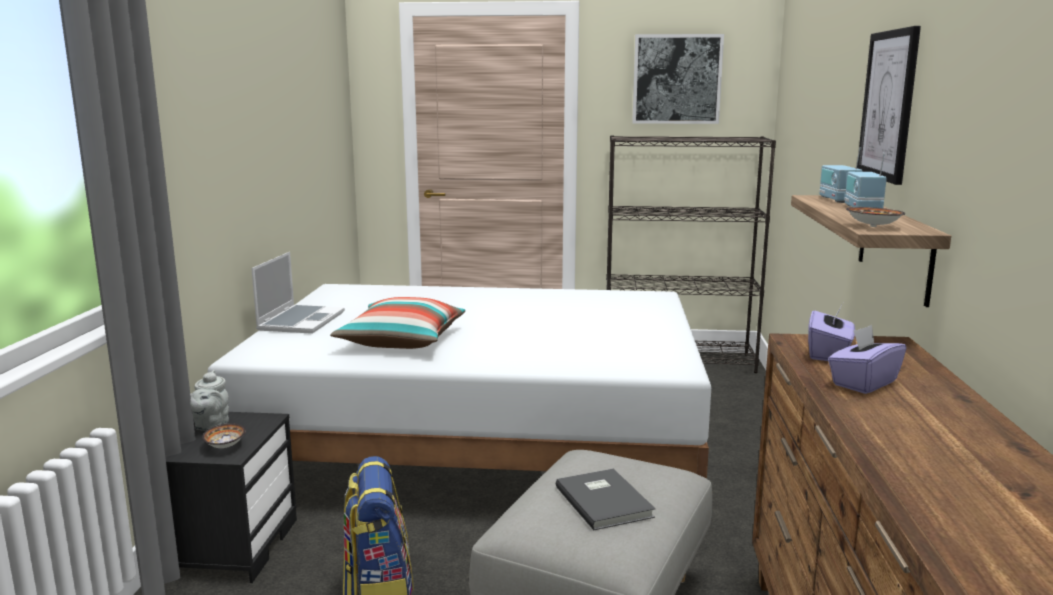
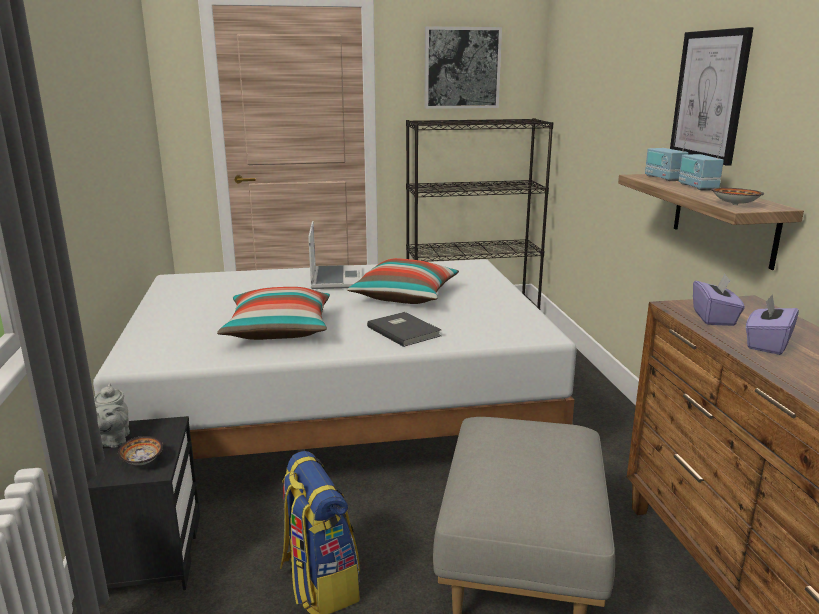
camera: 15 degrees left, 5 degrees up
laptop [251,252,345,334] -> laptop moved to [308,221,362,289]
grey book [556,469,655,530] -> grey book moved to [367,312,441,347]
none -> pillow [347,258,459,304]

